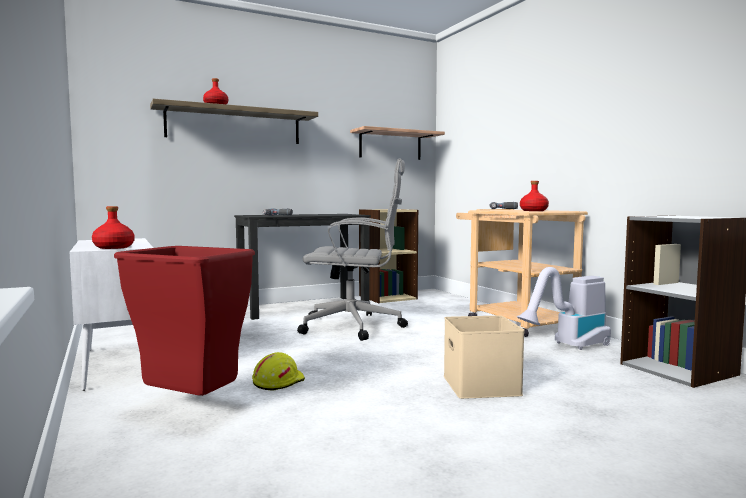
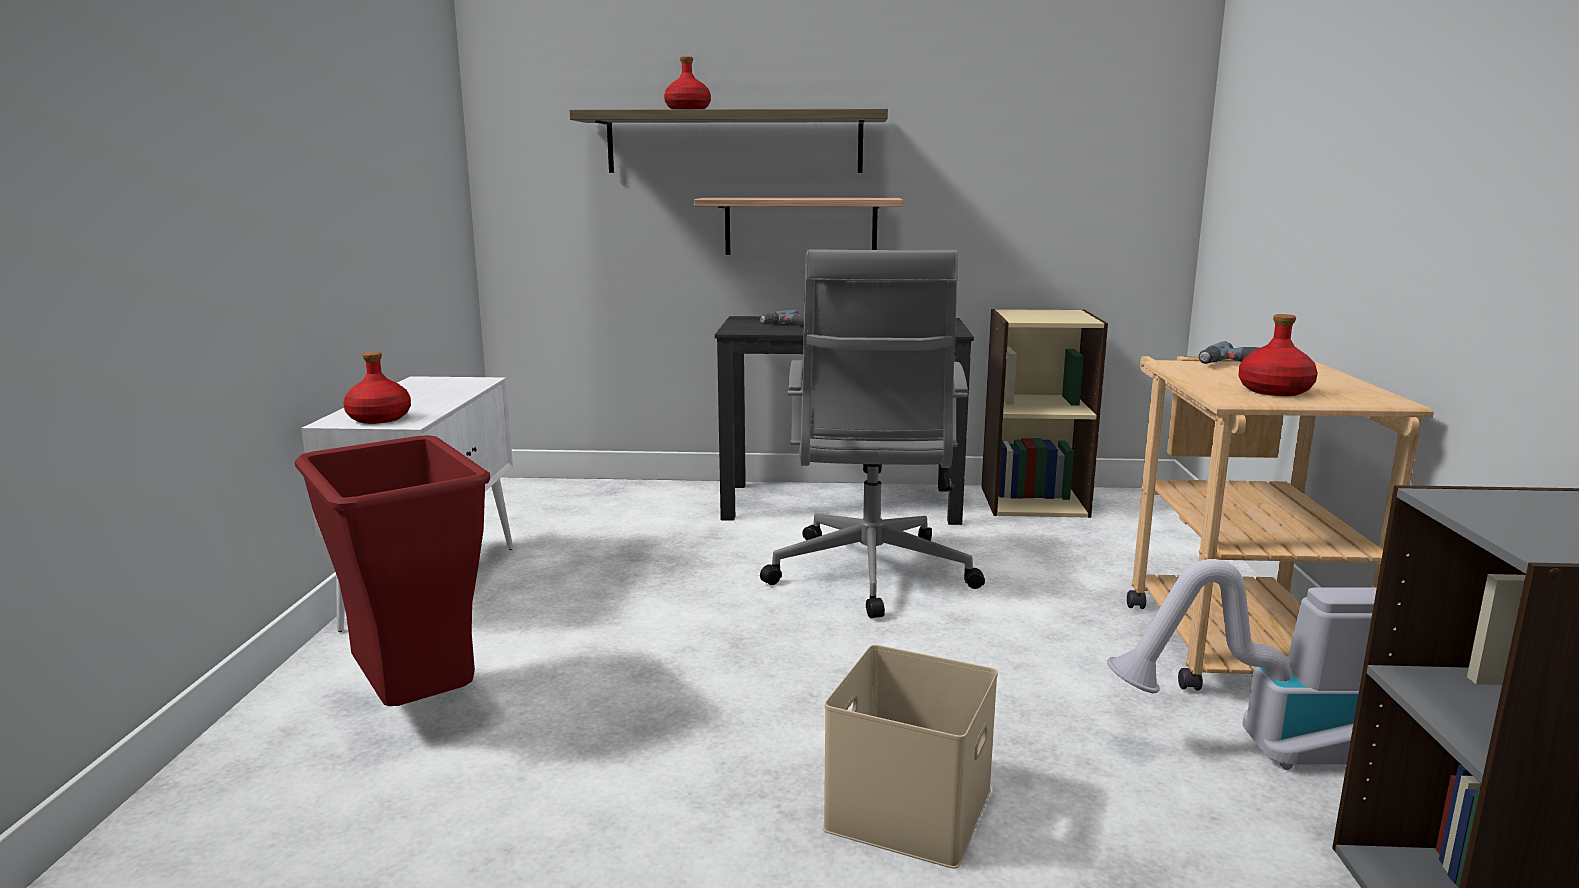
camera: 30 degrees right, 10 degrees up
yellow hard hat [252,352,305,391] -> none
grey office chair [297,158,408,341] -> grey office chair turned 60 degrees clockwise [760,249,985,618]
shelf [350,126,445,160] -> shelf moved to [694,197,903,255]

